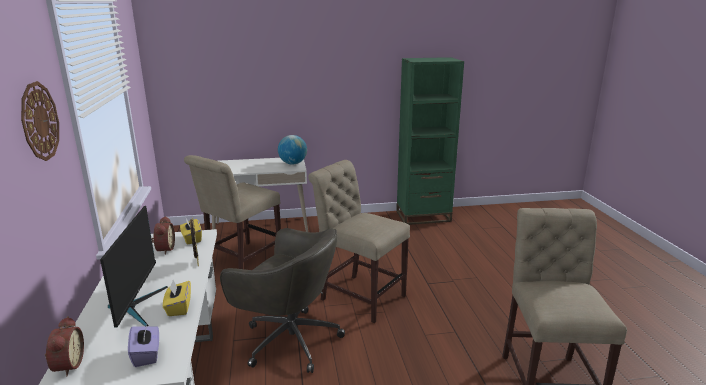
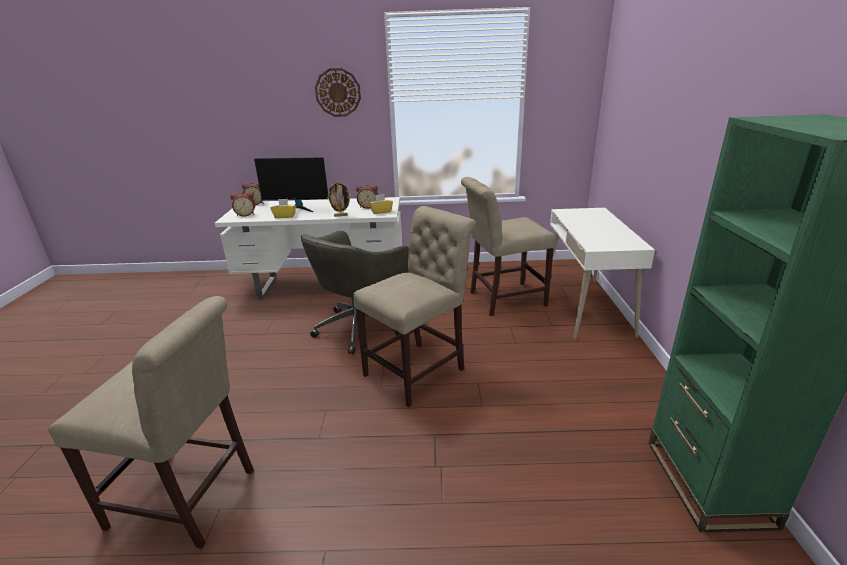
camera: 100 degrees right, 5 degrees up
purple tissue box [128,322,159,367] -> alarm clock [230,192,256,217]
beige chair [184,155,281,269] -> beige chair turned 60 degrees counterclockwise [461,177,556,316]
globe [278,135,307,165] -> none

